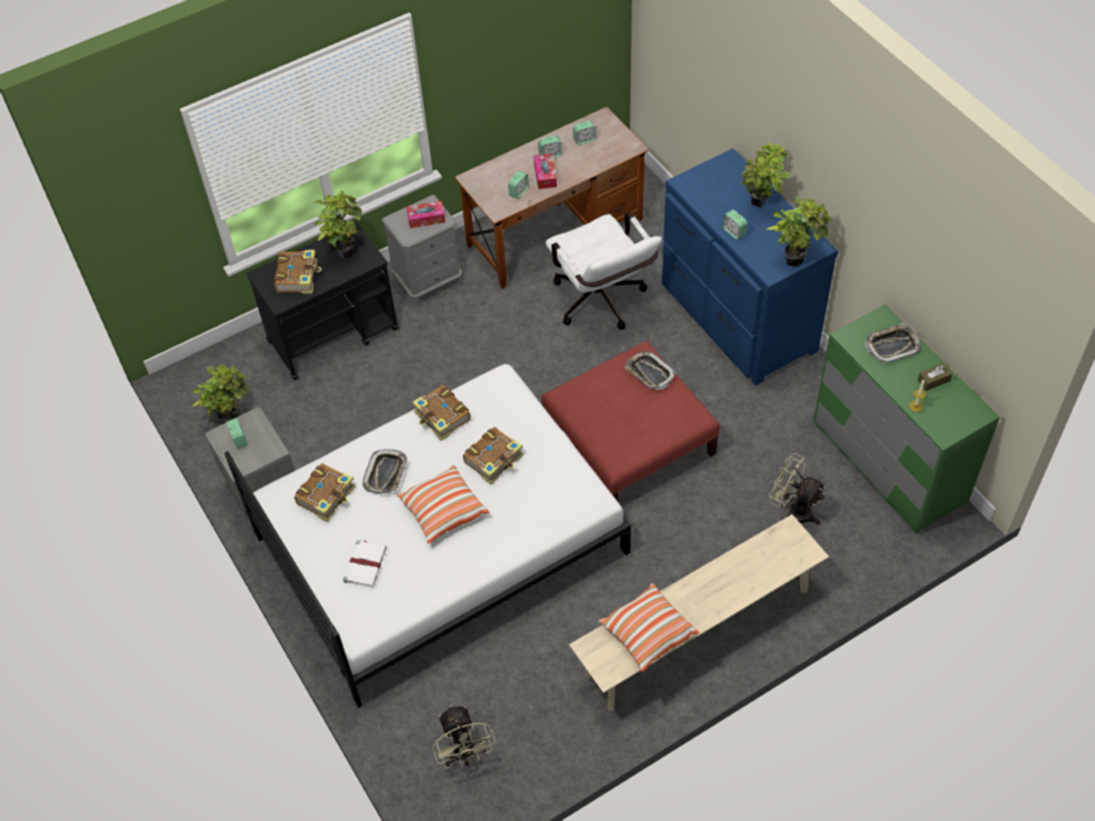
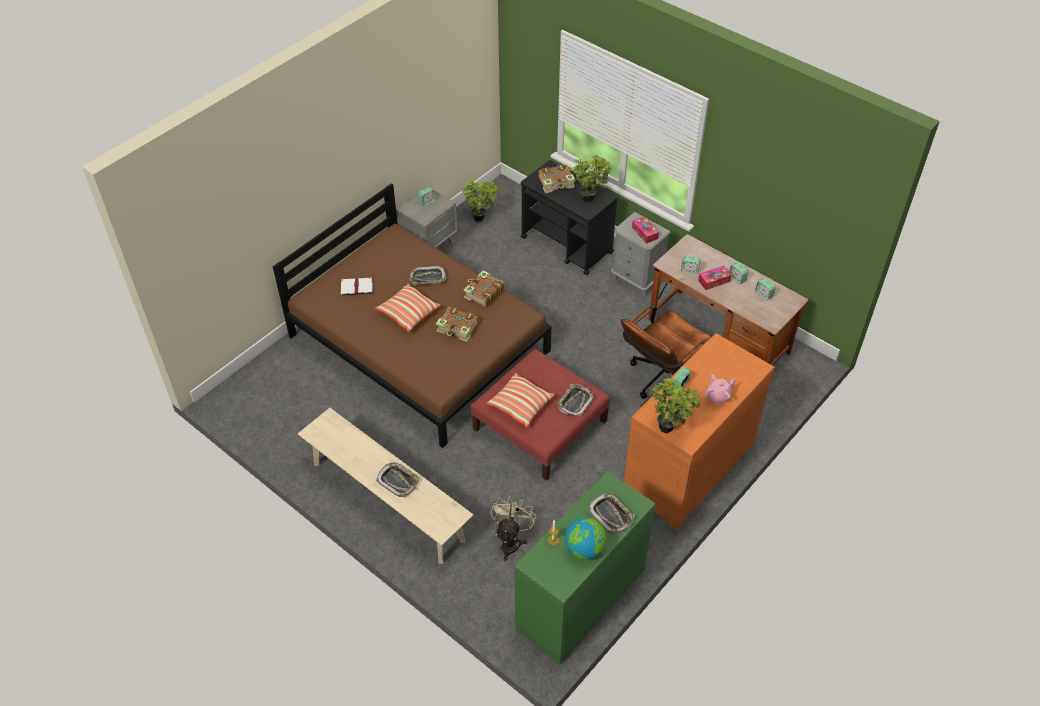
camera: 70 degrees right, 5 degrees down
white bed [224,364,631,708] -> brown bed [273,183,552,448]
book [294,463,356,522] -> none
beige fan [433,705,496,768] -> none
white office chair [546,212,662,330] -> brown office chair [621,305,712,399]
pillow [599,583,699,672] -> pillow moved to [486,373,555,428]
blue dresser [662,148,838,386] -> orange dresser [624,333,775,531]
potted plant [741,143,791,208] -> pink teapot [704,374,736,404]
brown tissue box [918,363,953,391] -> globe [565,517,607,560]
none -> tray [376,462,419,497]

